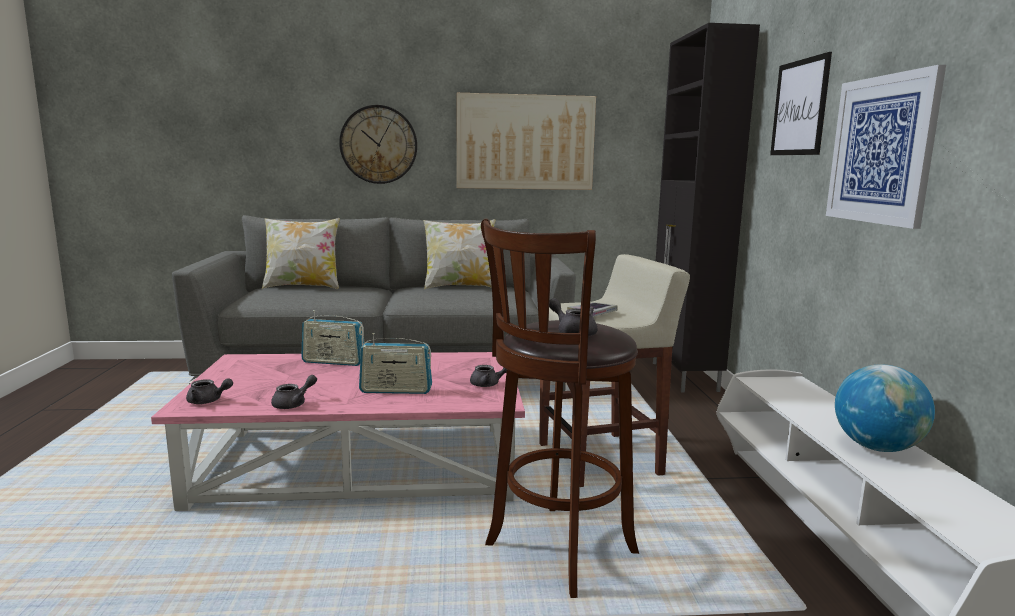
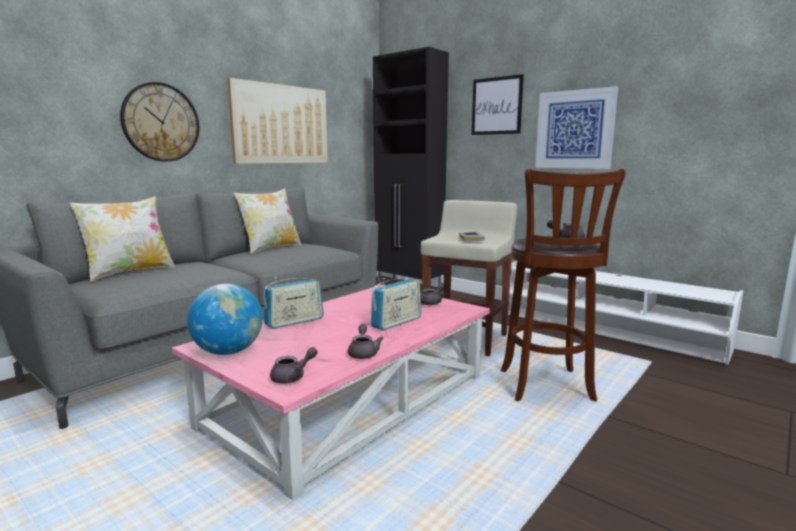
camera: 45 degrees left, 0 degrees up
globe [835,364,935,452] -> globe moved to [187,284,263,355]

